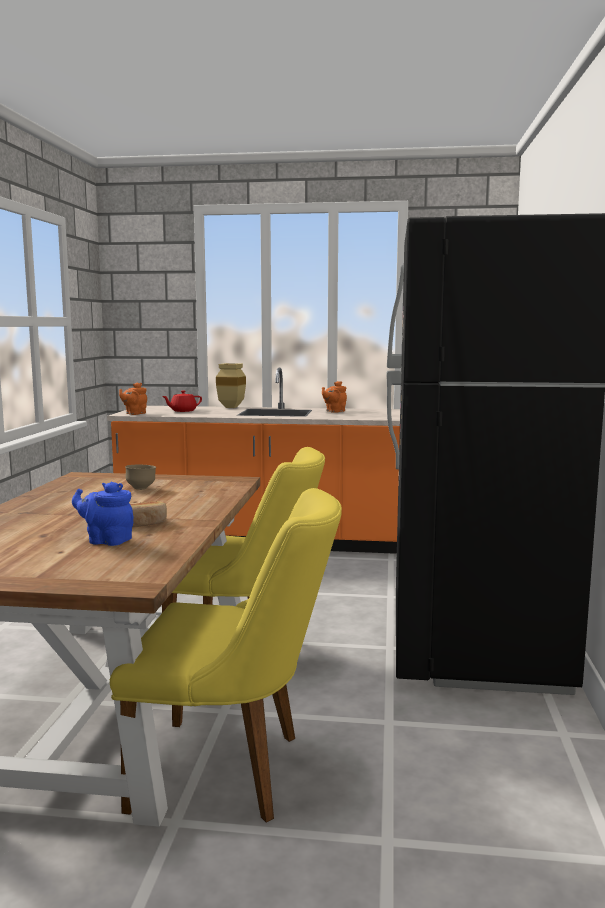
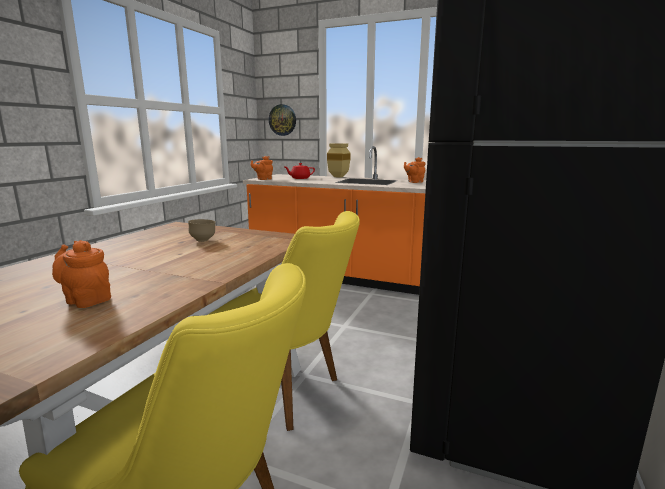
camera: 15 degrees right, 5 degrees up
blue teapot [72,482,133,546] -> orange teapot [52,240,111,308]
bread [130,501,167,527] -> none
none -> wall clock [269,104,296,136]

